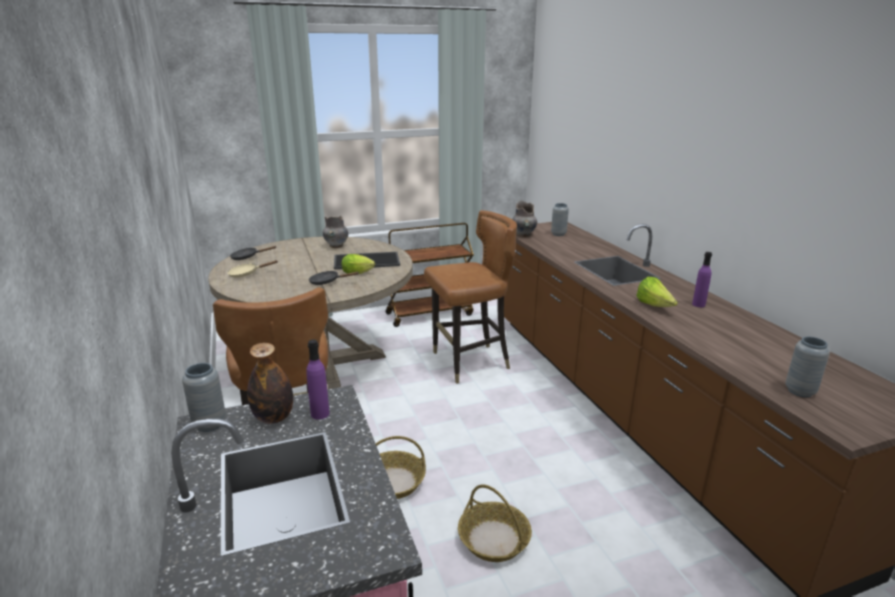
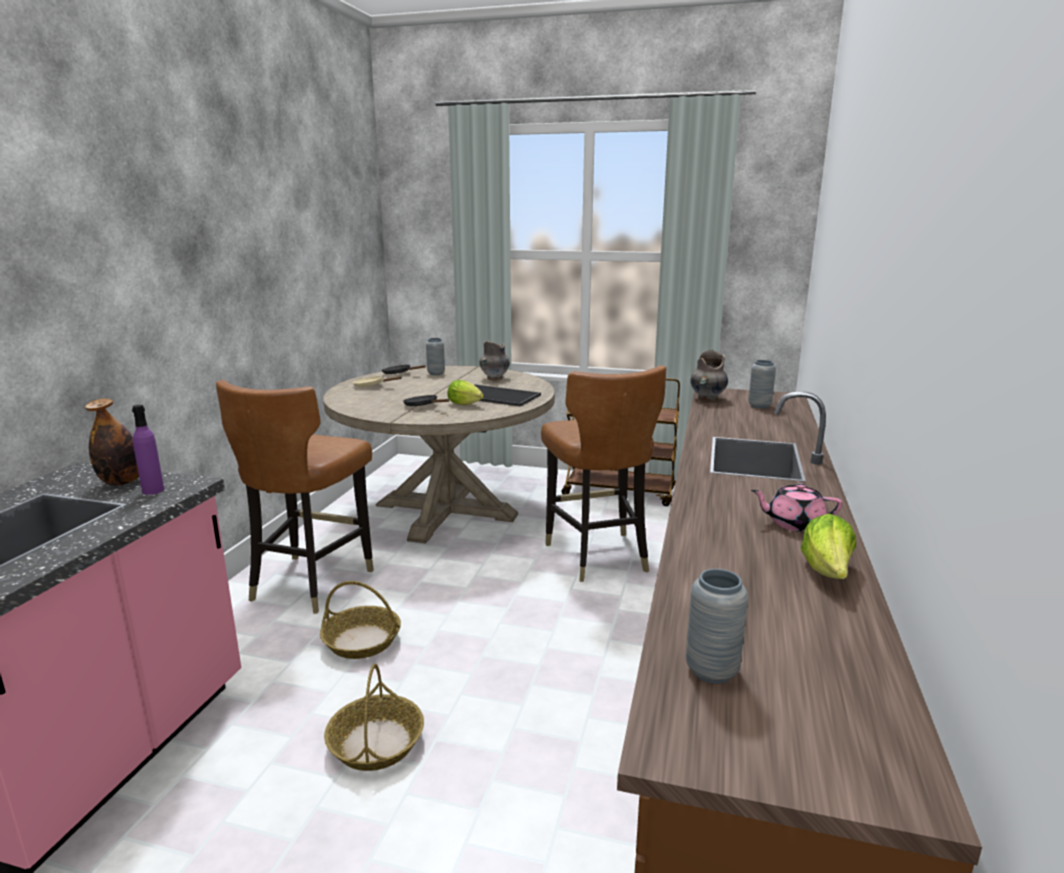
camera: 35 degrees right, 5 degrees down
grey vase [182,363,226,432] -> grey vase moved to [426,338,445,375]
brown chair [424,210,517,384] -> brown chair turned 60 degrees clockwise [541,365,666,582]
lettuce [636,277,678,307] -> lettuce moved to [800,513,856,579]
purple bottle [692,252,712,307] -> pink teapot [751,483,842,532]

